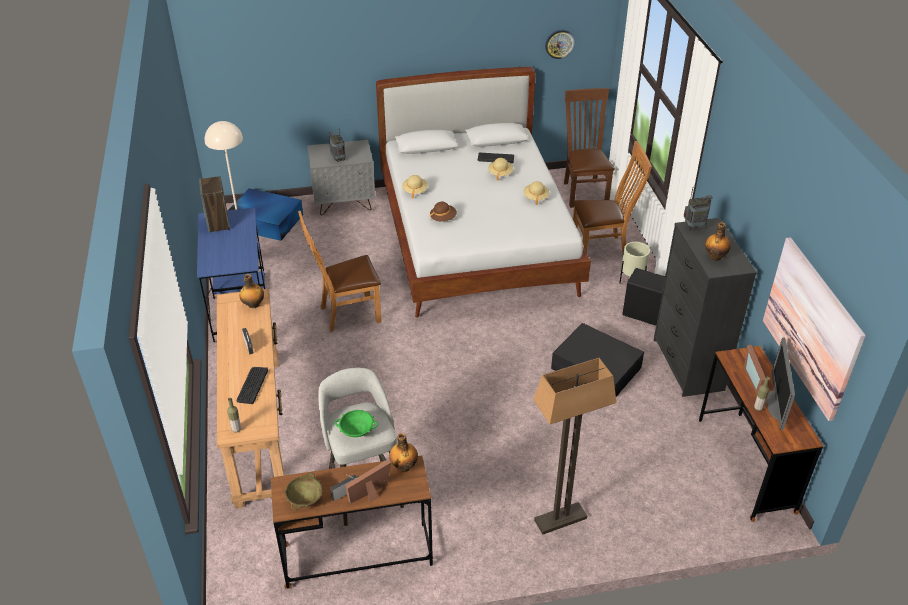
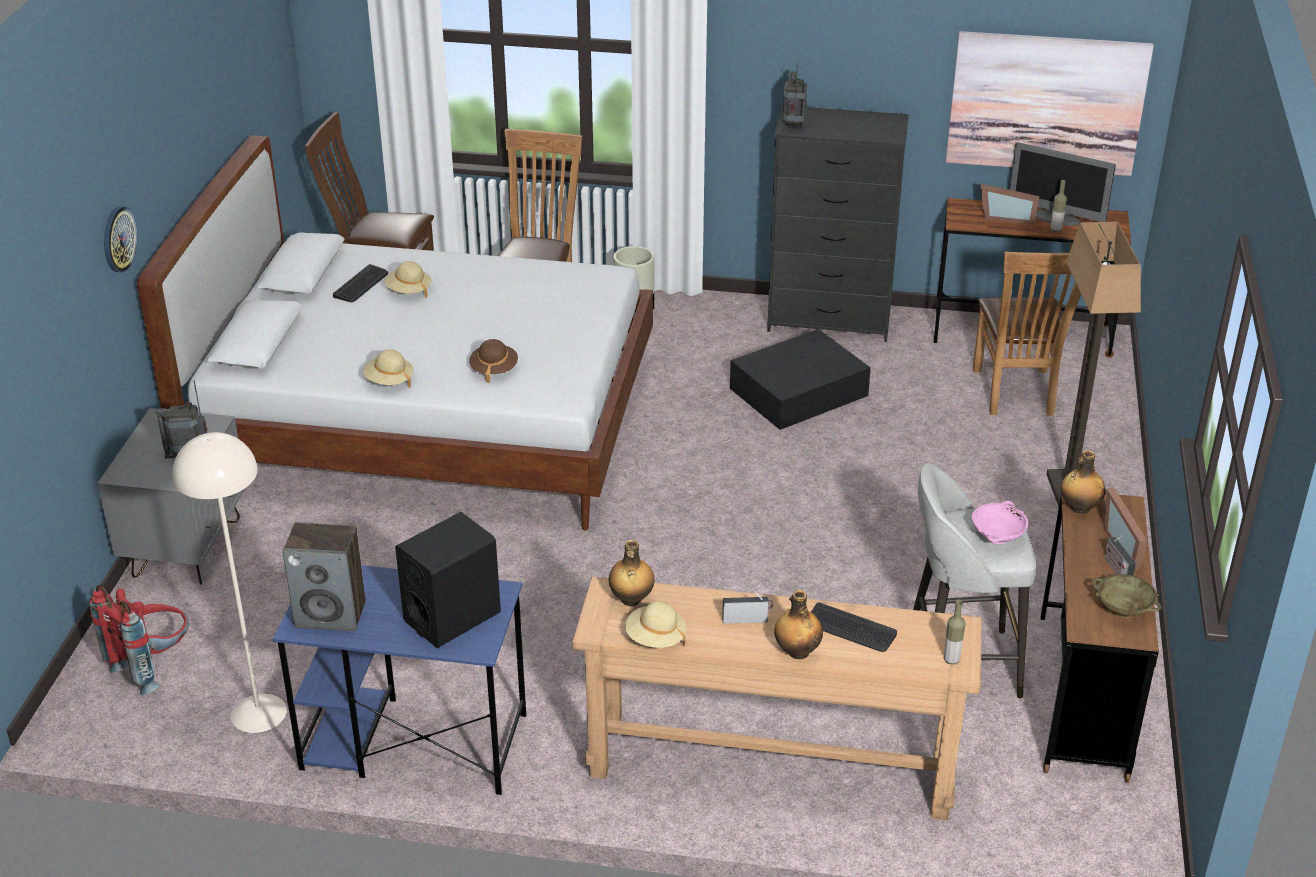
camera: 70 degrees left, 5 degrees down
blue storage box [229,188,303,241] -> red backpack [89,585,189,695]
brown chair [298,211,382,332] -> brown chair moved to [973,252,1081,415]
green bowl [335,410,378,437] -> pink bowl [972,501,1028,544]
beige hat [523,181,549,205] -> beige hat moved to [626,601,686,648]
wall clock [545,29,575,59] -> wall clock moved to [104,206,138,273]
black speaker [622,268,665,326] -> black speaker moved to [395,512,501,648]
bottle [705,222,731,261] -> bottle moved to [774,590,823,659]

